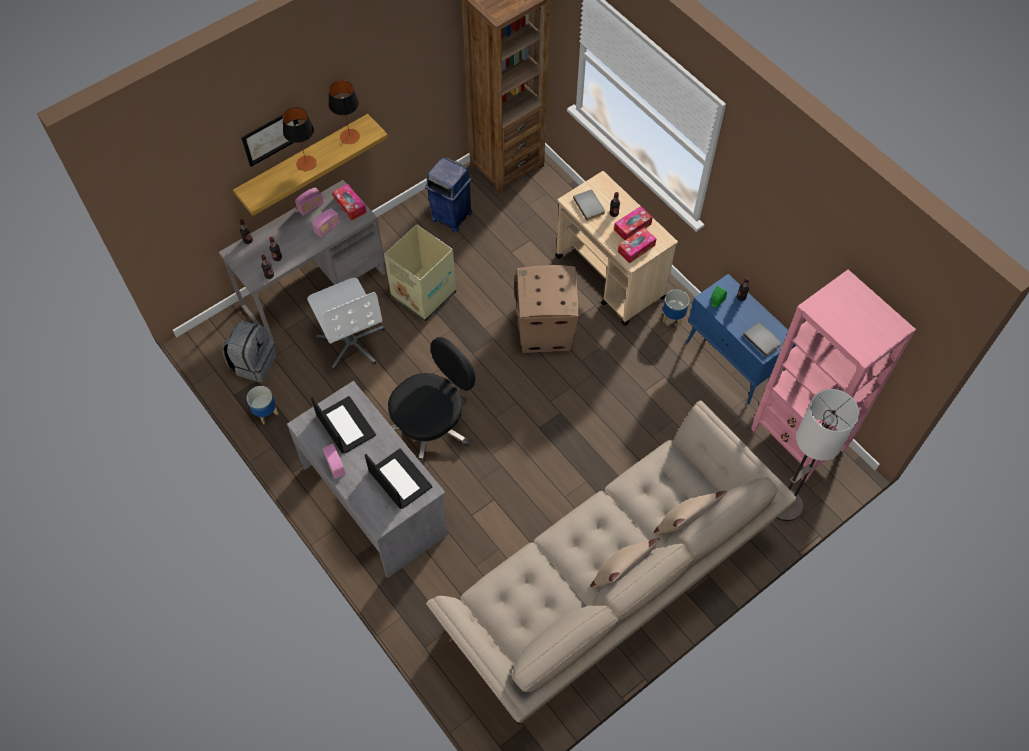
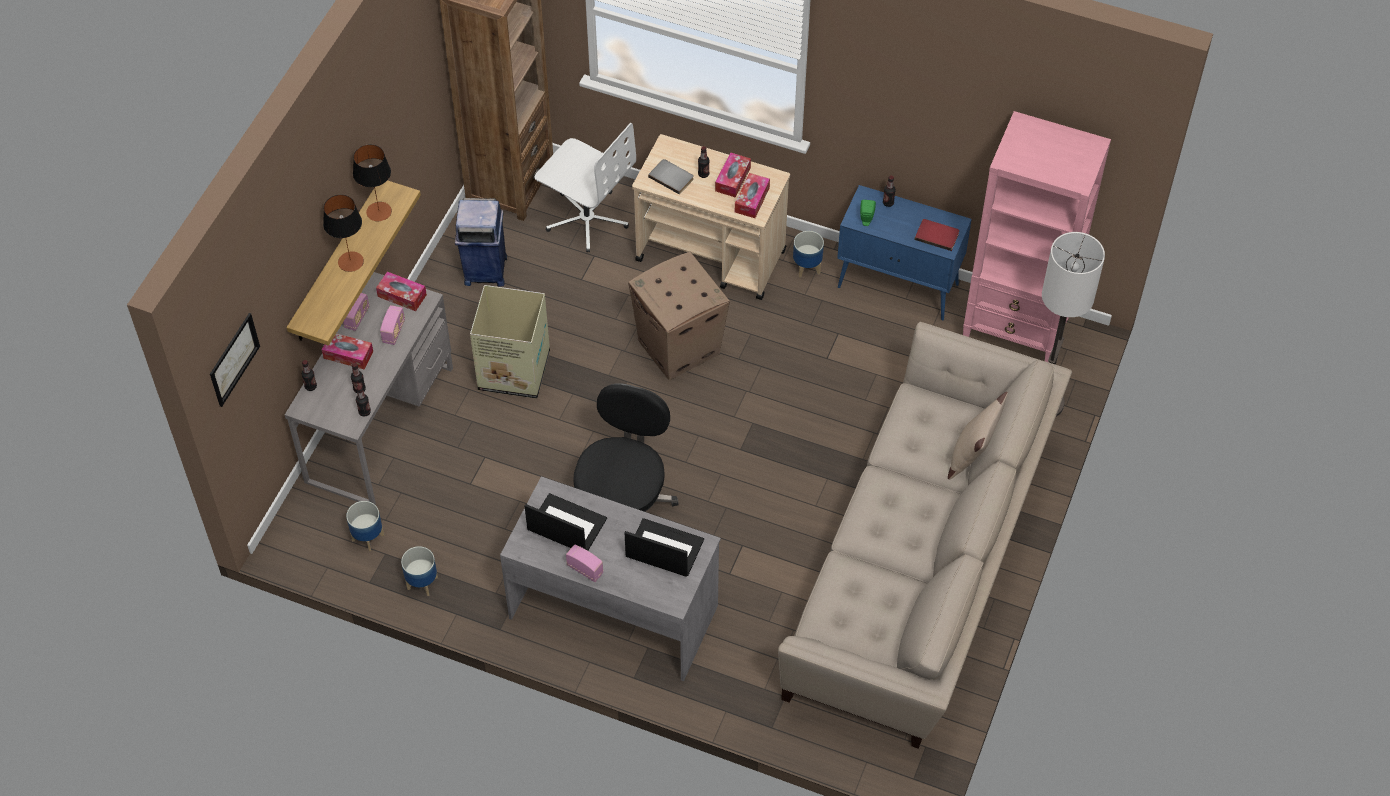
camera: 30 degrees left, 5 degrees down
grey backpack [222,321,276,382] -> planter [346,501,384,551]
picture [241,115,298,167] -> picture moved to [210,313,260,407]
white office chair [307,278,385,370] -> white office chair moved to [535,123,636,252]
beige pillow [590,538,660,588] -> none
grey book [743,322,782,357] -> red book [915,219,959,251]
none -> tissue box [322,333,373,370]

